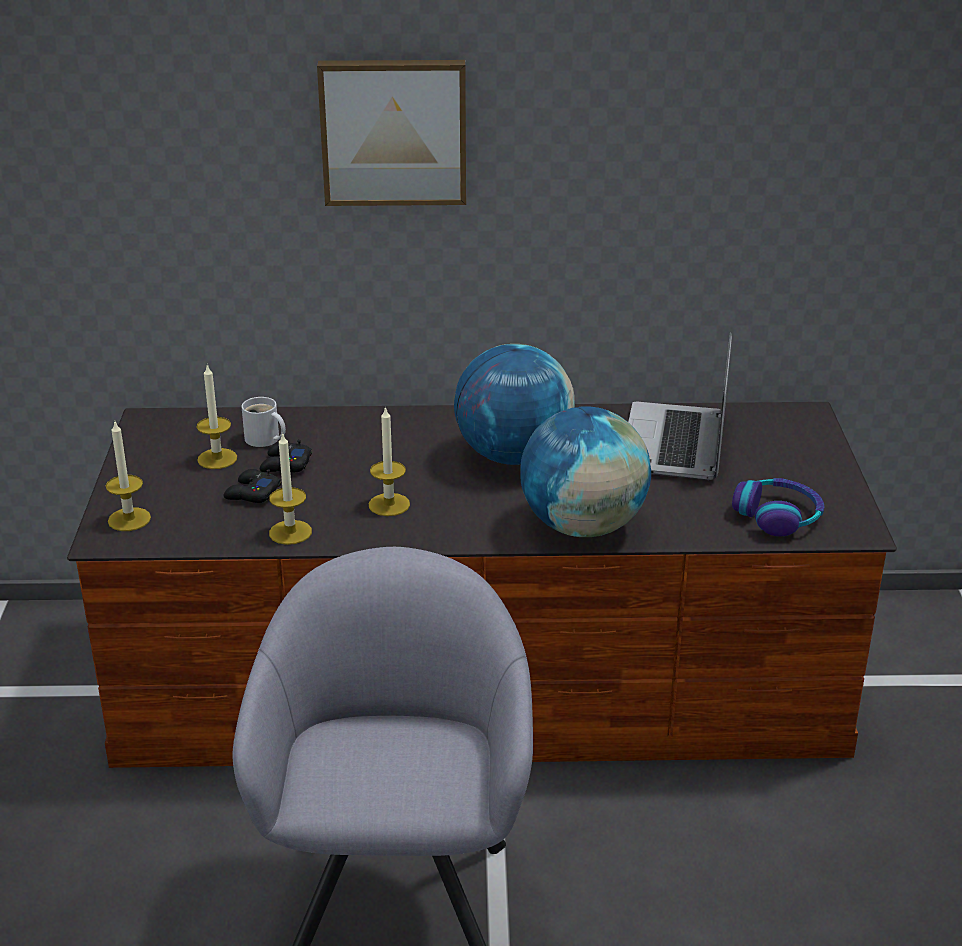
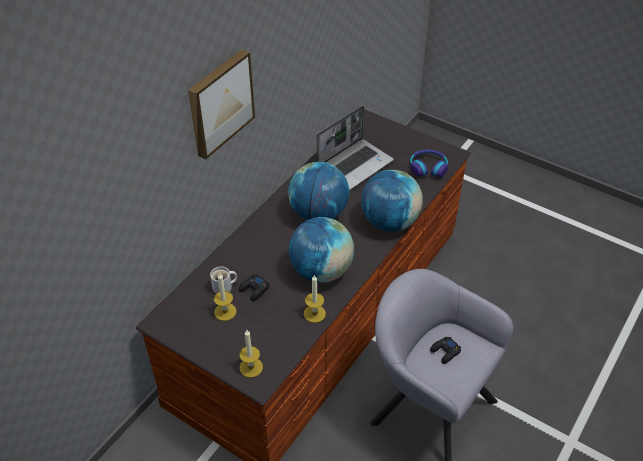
camera: 55 degrees left, 15 degrees up
black game controller [224,469,281,503] -> black game controller moved to [430,337,461,364]
candle [369,406,410,516] -> globe [289,217,354,282]
laptop [628,332,732,480] -> laptop turned 90 degrees counterclockwise [317,106,394,190]

